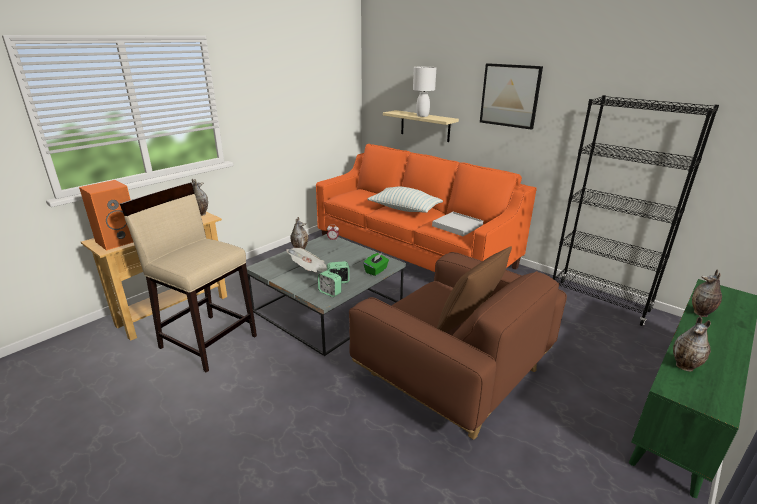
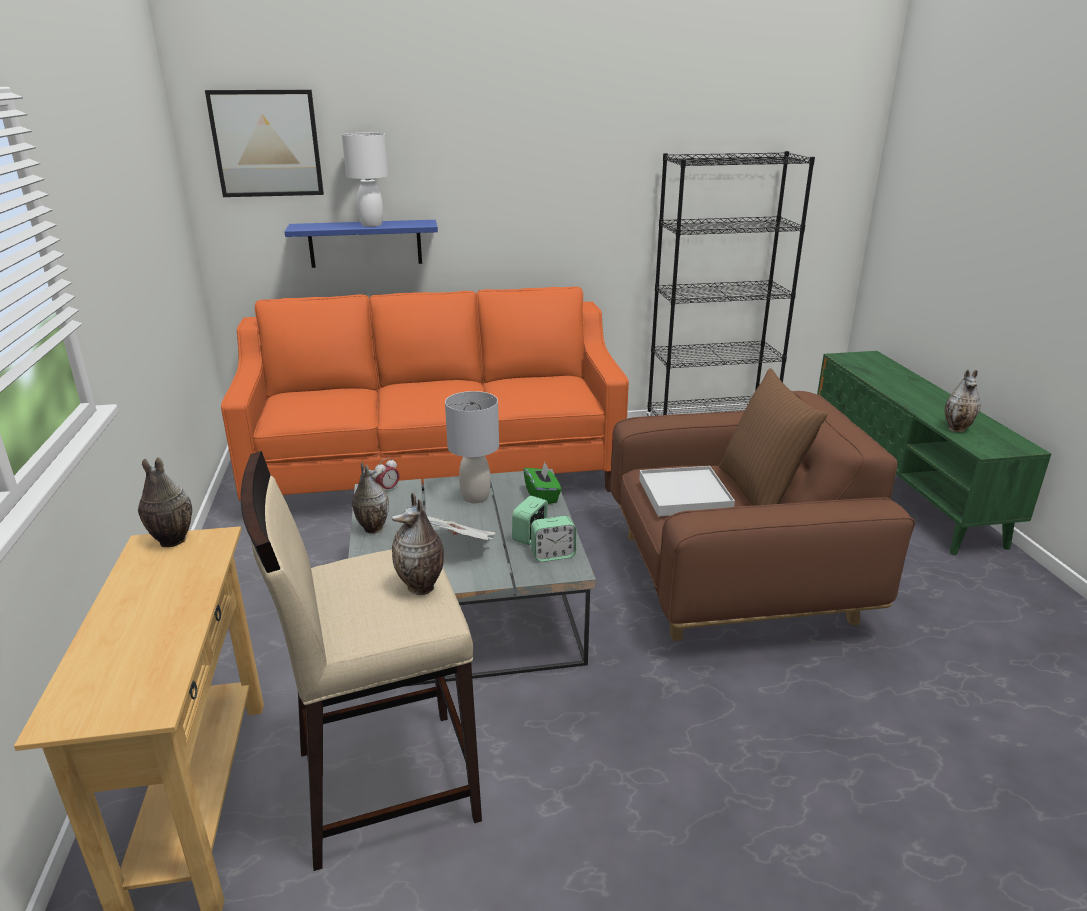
camera: 50 degrees left, 0 degrees up
orange speaker [79,180,133,251] -> none
pillow [367,187,443,213] -> none
beige shelf [383,110,459,142] -> blue shelf [285,220,438,268]
white tray [432,212,483,236] -> white tray moved to [639,466,735,517]
picture [480,63,543,130] -> picture moved to [205,90,324,197]
vase [692,270,722,317] -> vase moved to [392,493,444,595]
none -> grey table lamp [445,391,499,503]

